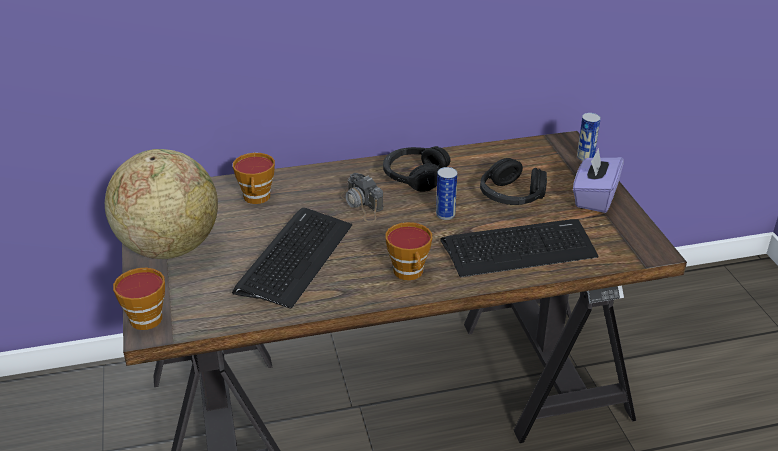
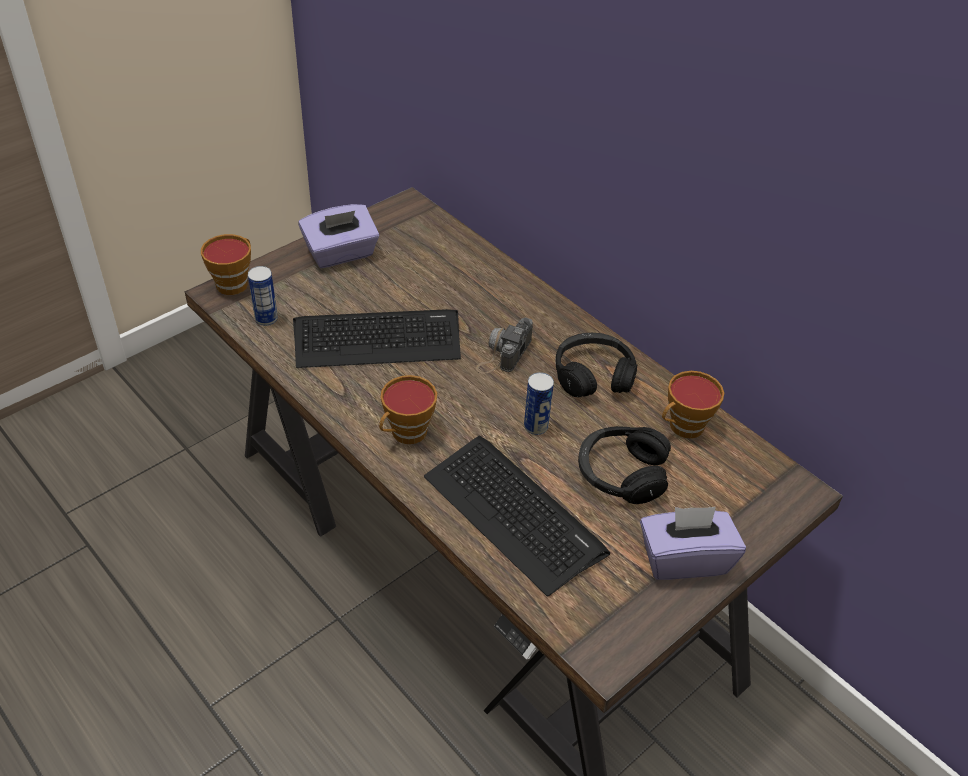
camera: 60 degrees right, 10 degrees up
globe [105,149,218,259] -> purple tissue box [298,204,379,268]
cup [233,153,275,204] -> cup moved to [662,371,724,439]
can [577,113,601,161] -> can moved to [248,266,278,326]

